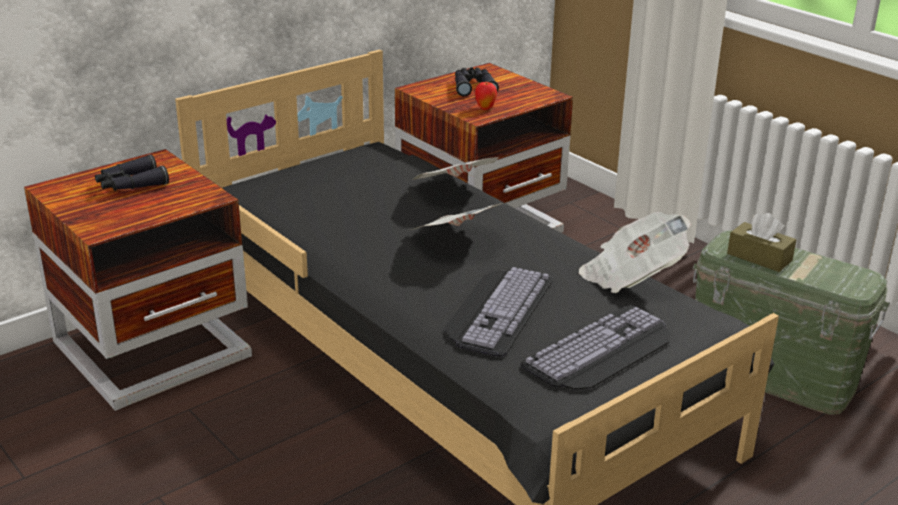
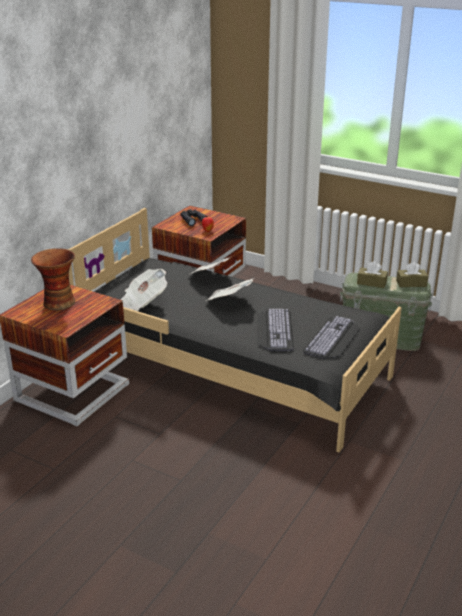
camera: 20 degrees left, 0 degrees up
black binoculars [95,154,169,191] -> vase [31,248,75,310]
newspaper [579,212,692,293] -> newspaper moved to [120,269,167,311]
none -> brown tissue box [396,262,428,287]

